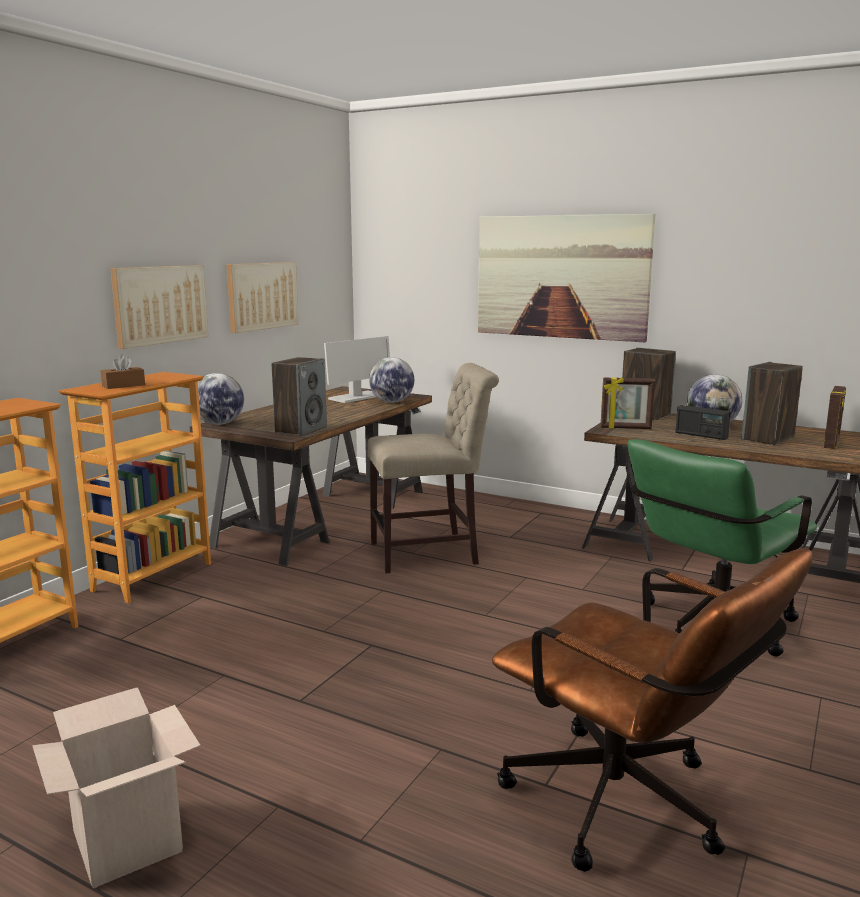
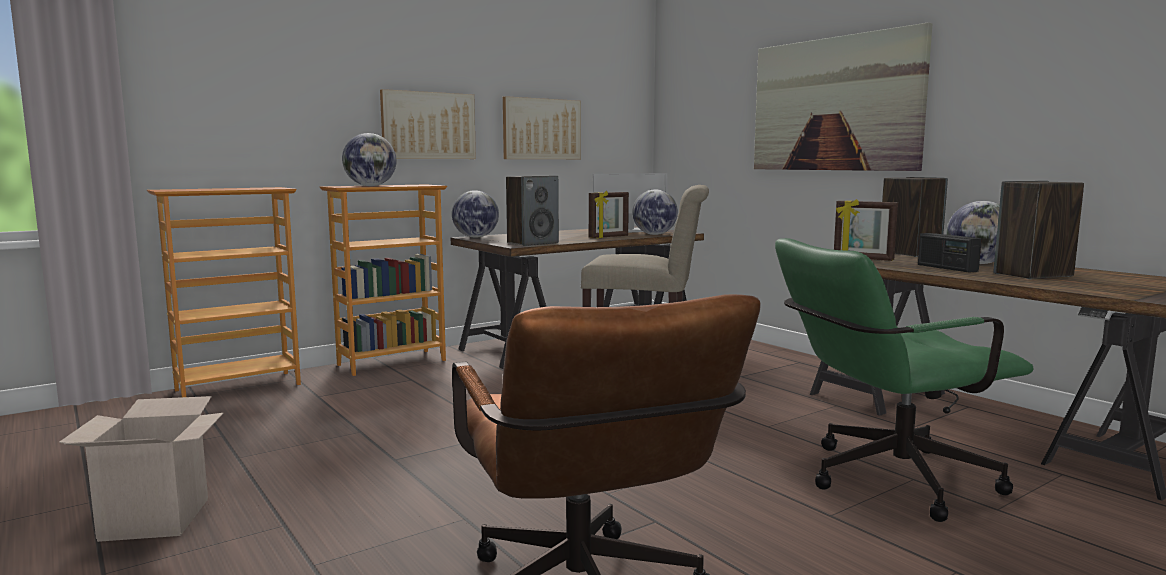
camera: 25 degrees right, 5 degrees down
brown tissue box [101,354,145,389] -> globe [342,133,396,186]
picture frame [824,386,846,449] -> picture frame moved to [589,191,629,238]

